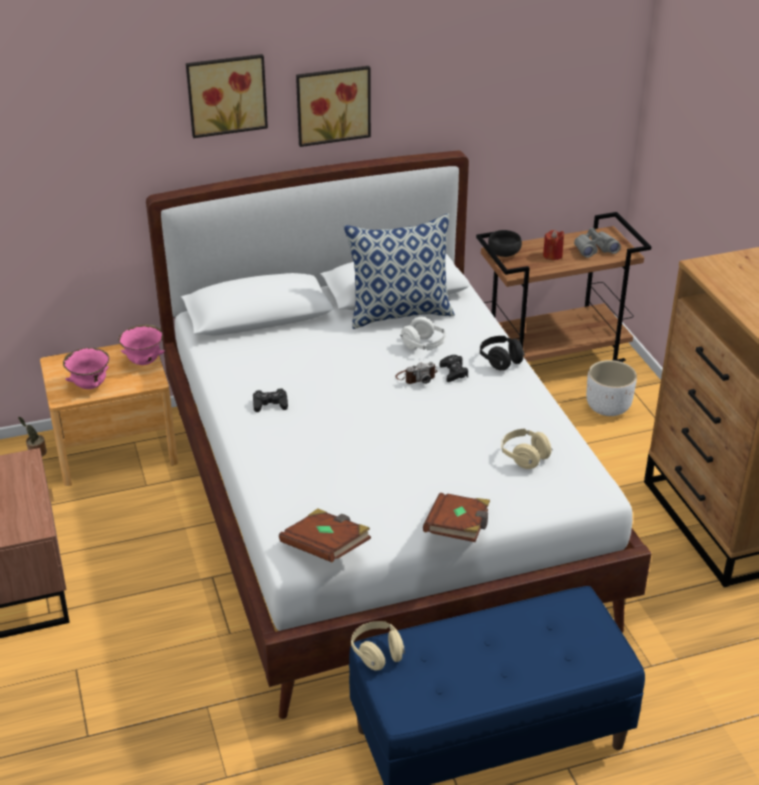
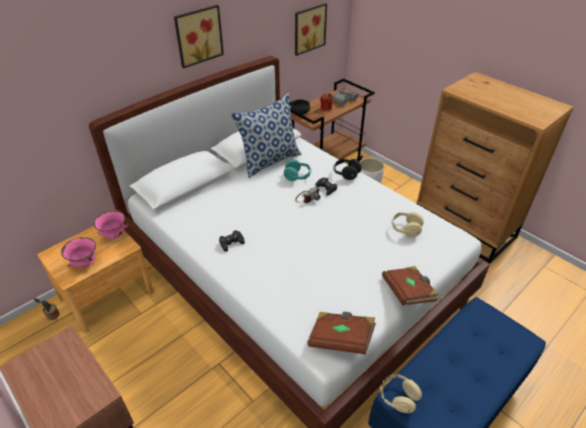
camera: 25 degrees left, 5 degrees up
picture [186,54,268,138] -> picture moved to [295,3,327,56]
white headphones [400,317,446,351] -> turquoise headphones [284,160,311,181]

